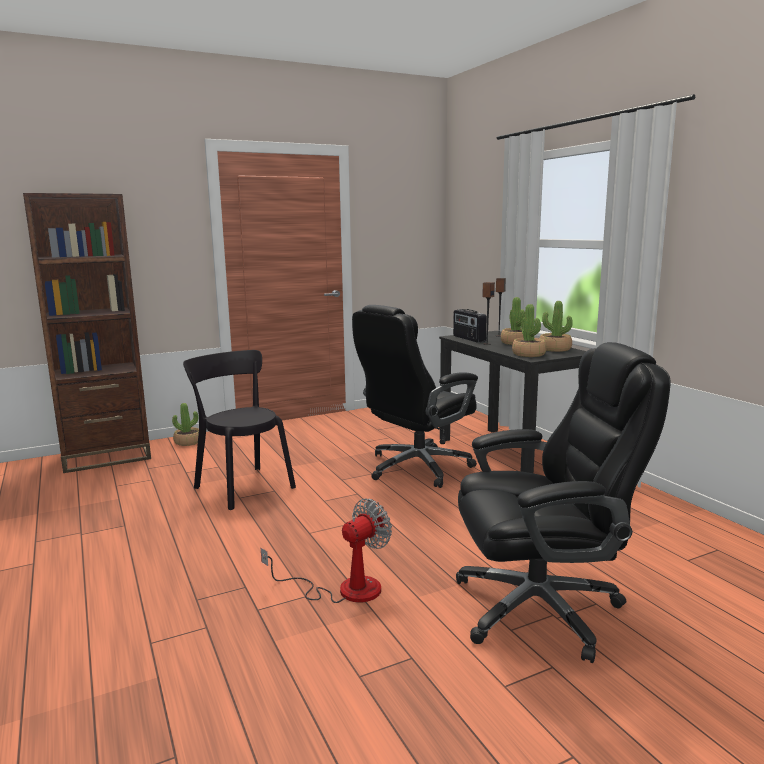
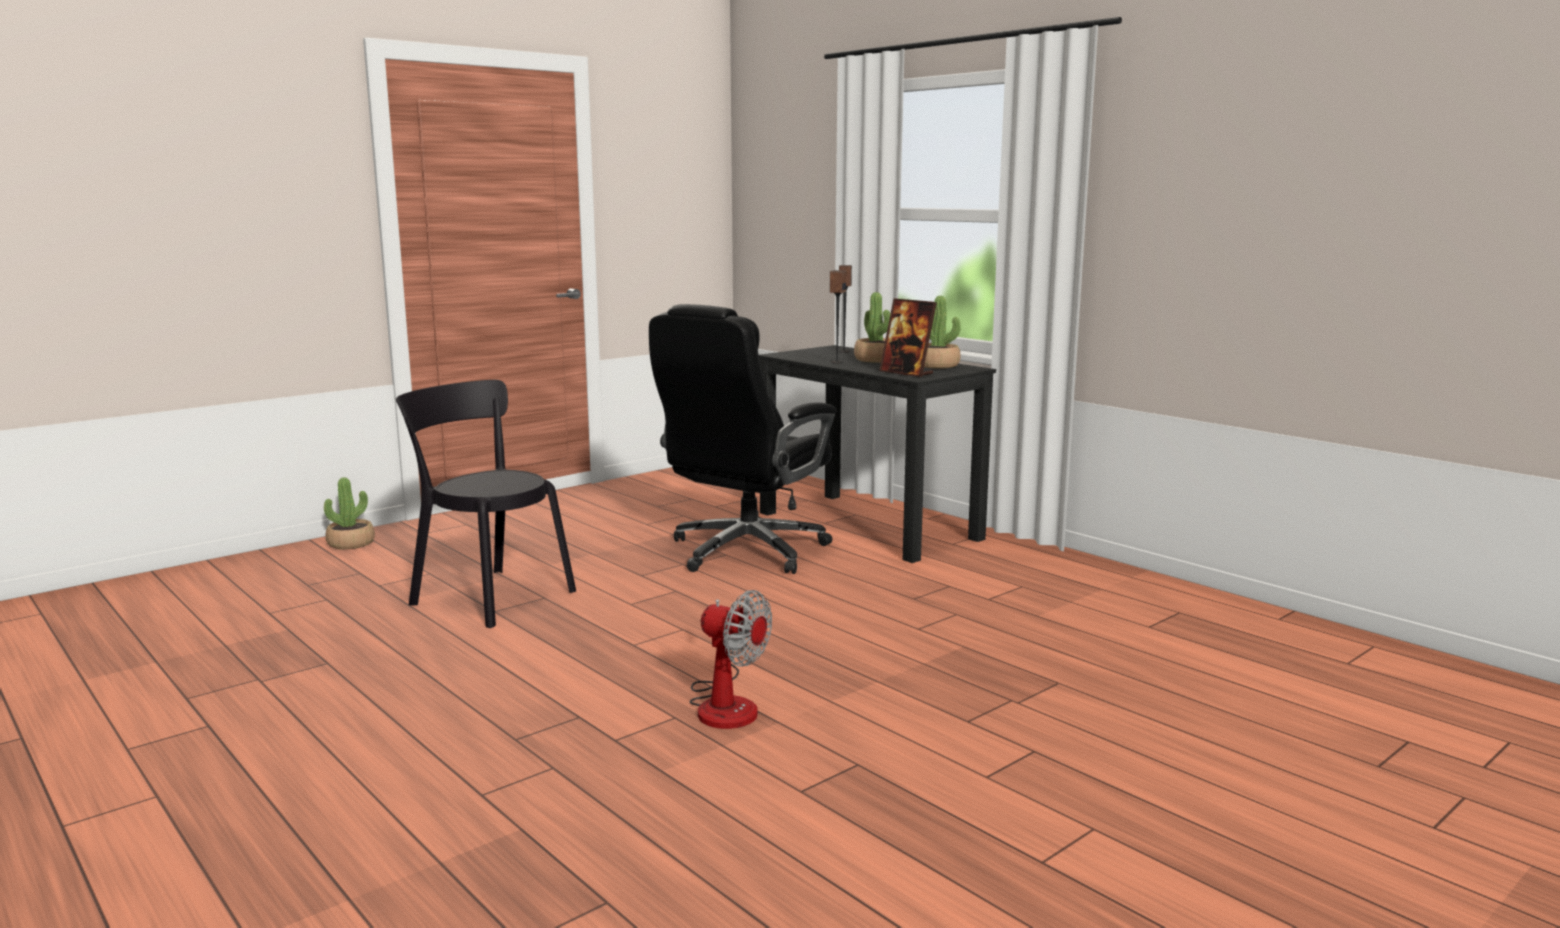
camera: 15 degrees left, 0 degrees up
brown bookcase [23,193,151,473] -> none
fan [261,499,392,603] -> fan turned 90 degrees clockwise [690,590,772,729]
radio [453,309,487,342] -> none
black office chair [456,342,671,663] -> none
potted plant [512,304,547,357] -> picture frame [879,298,937,377]

